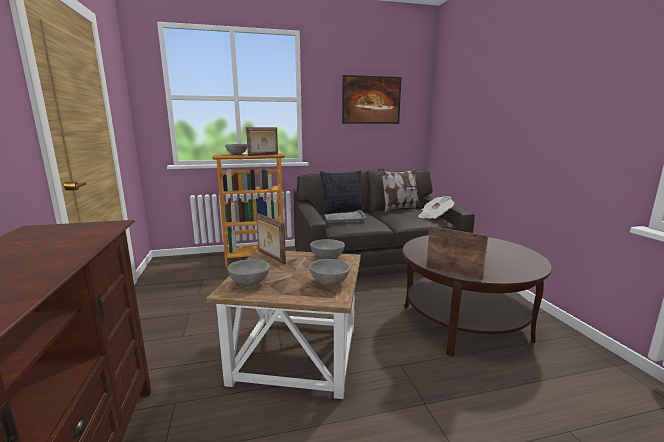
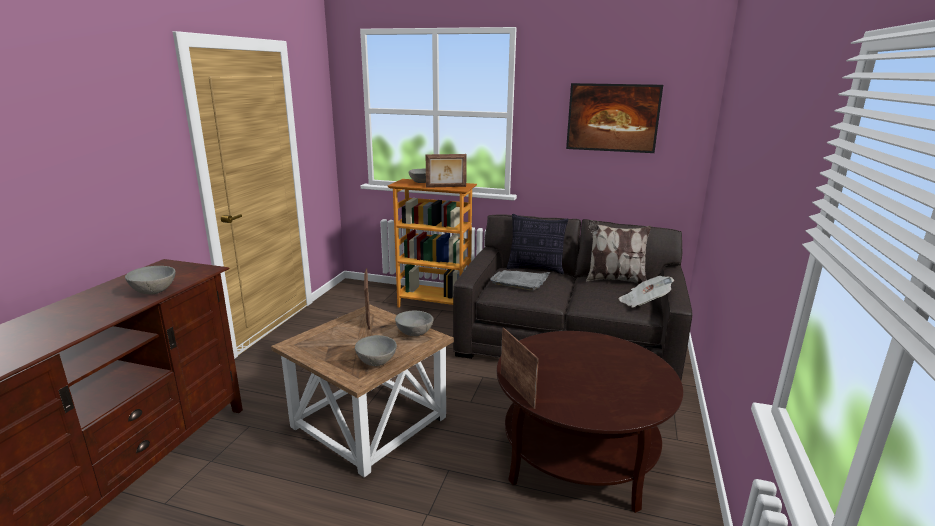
camera: 30 degrees right, 5 degrees up
grey bowl [227,259,270,286] -> grey bowl moved to [125,266,176,294]

